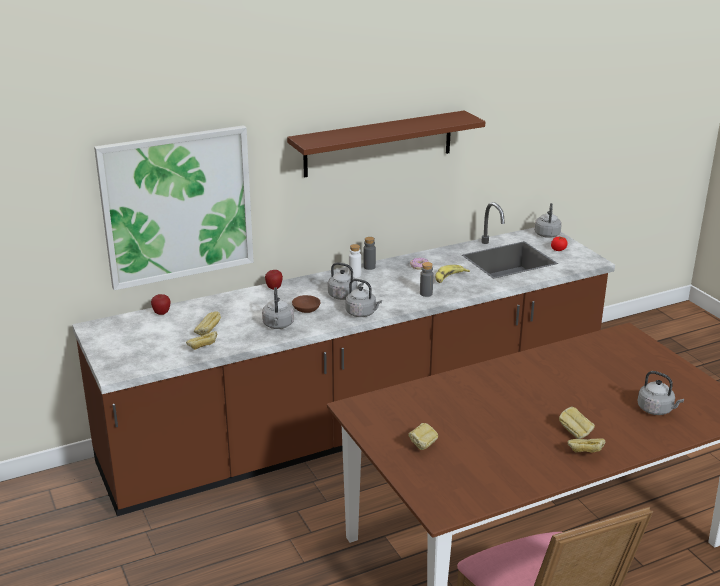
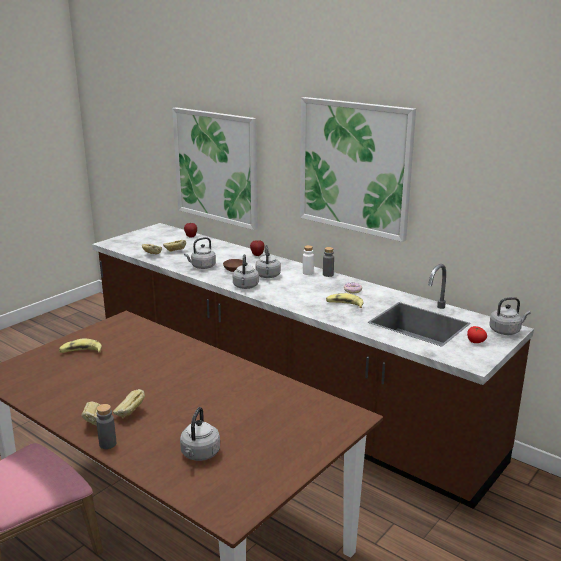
camera: 65 degrees right, 5 degrees down
brown shelf [287,111,485,178] -> picture [300,97,416,242]
bread [408,423,438,450] -> banana [59,338,102,353]
grey bottle [420,262,433,297] -> grey bottle moved to [96,404,116,449]

